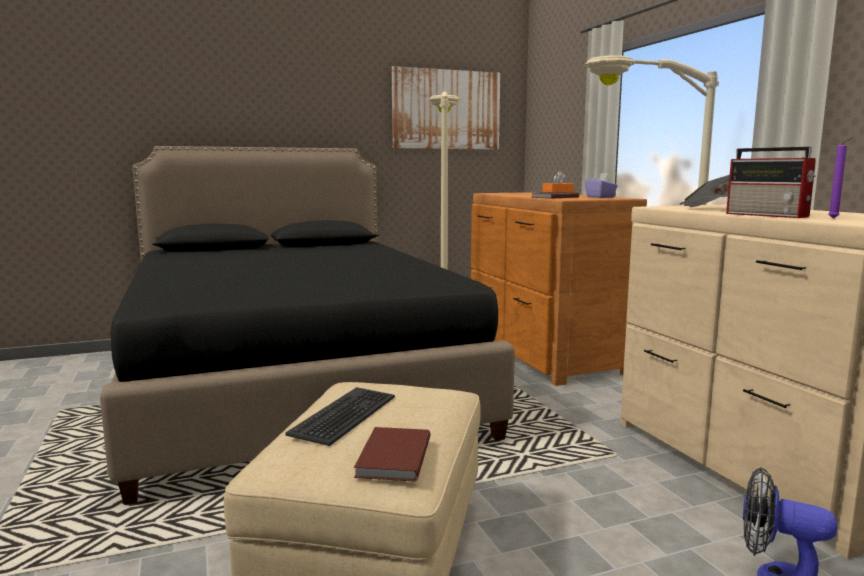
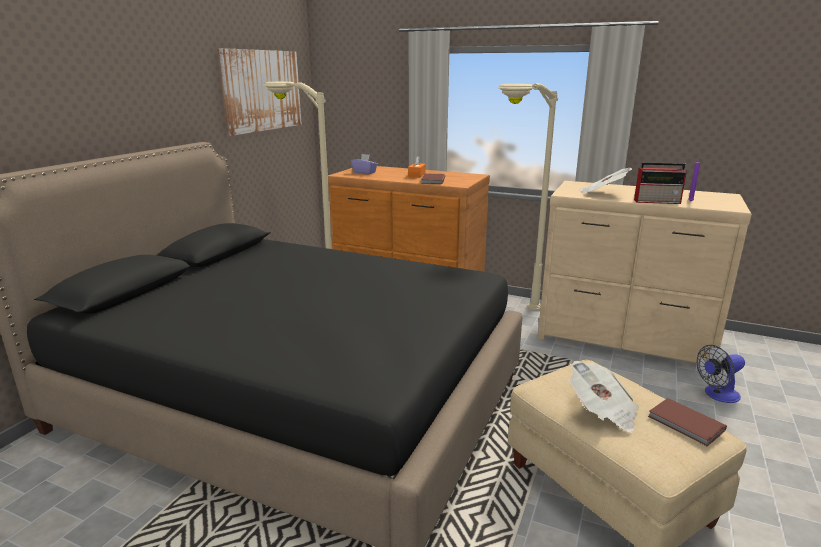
camera: 45 degrees left, 10 degrees up
keyboard [285,387,395,446] -> newspaper [570,361,639,433]
purple tissue box [585,173,618,198] -> purple tissue box moved to [351,154,378,174]

